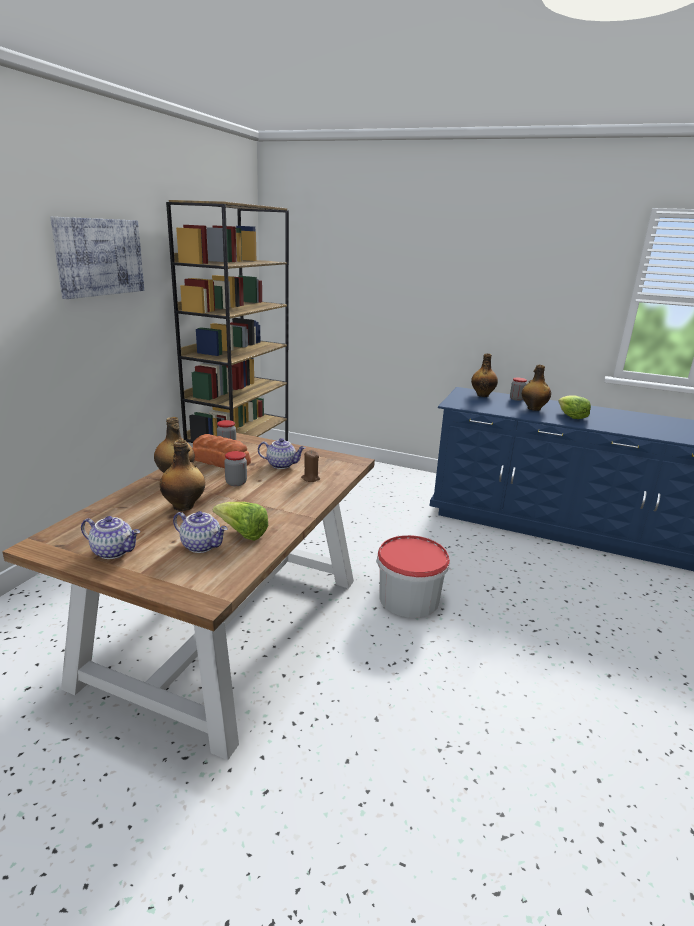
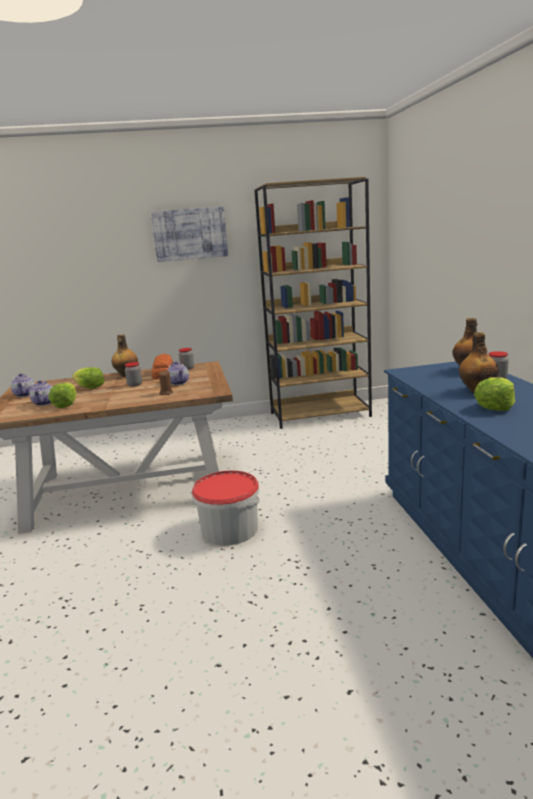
camera: 60 degrees right, 5 degrees down
bottle [160,440,205,511] -> lettuce [72,367,105,389]

